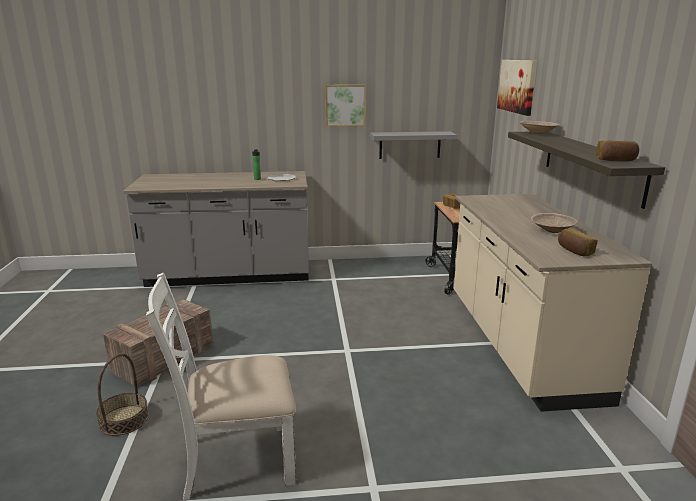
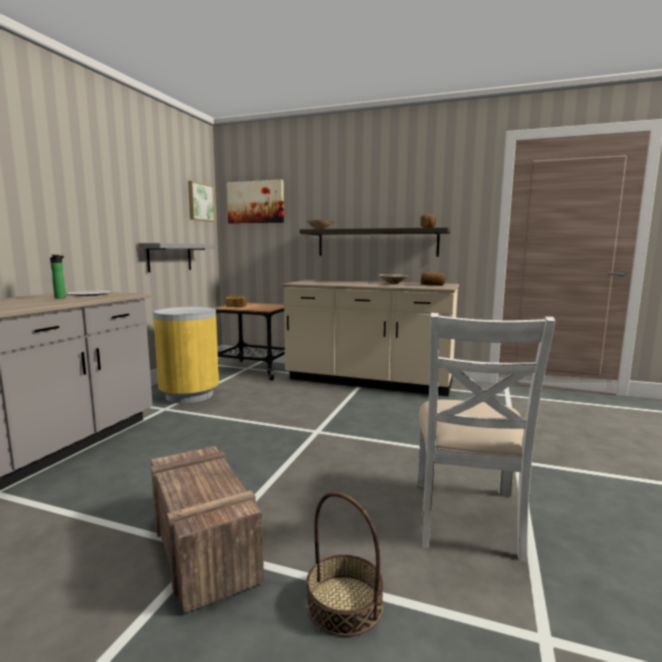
camera: 65 degrees left, 10 degrees down
picture [325,85,366,127] -> picture moved to [188,181,215,222]
none -> yellow trash can [153,307,219,403]

